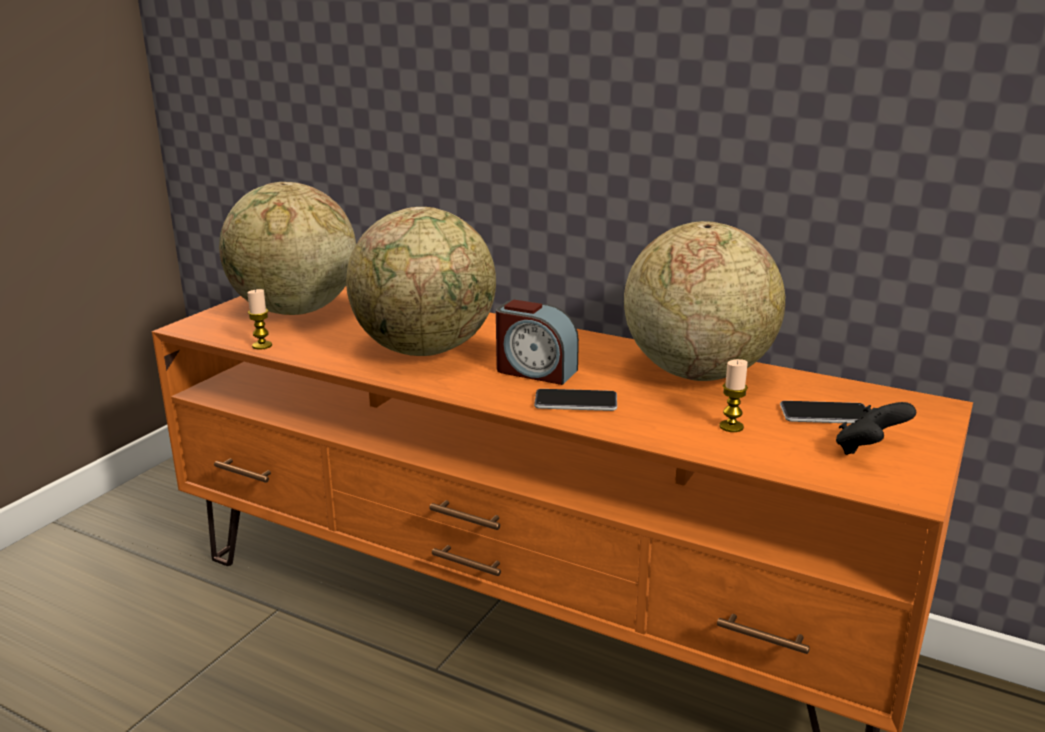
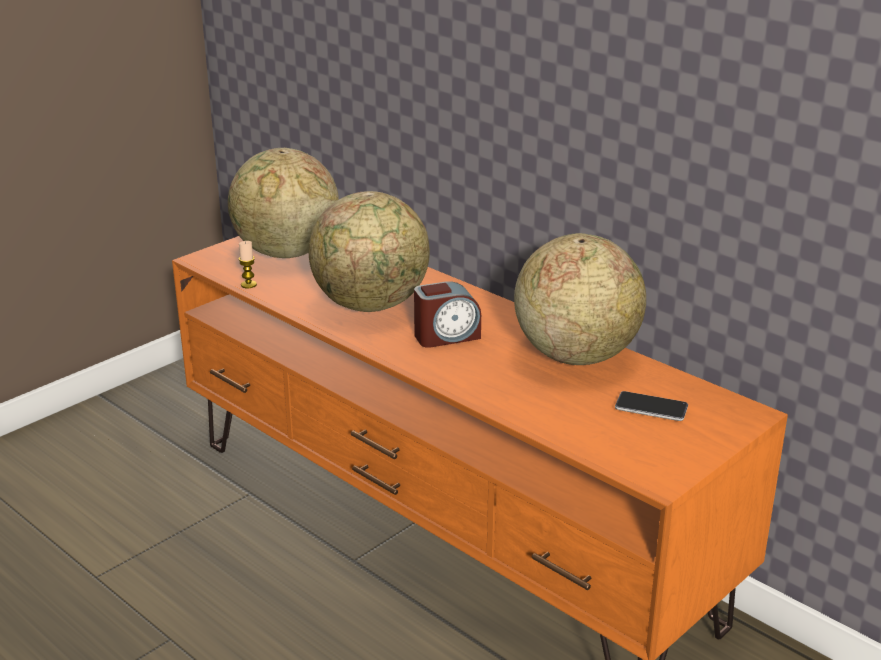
camera: 15 degrees right, 5 degrees up
alarm clock [496,300,579,385] -> alarm clock turned 60 degrees counterclockwise [414,281,481,348]
phone [534,389,617,411] -> none
candle [719,359,748,432] -> none
black game controller [836,402,916,455] -> none

